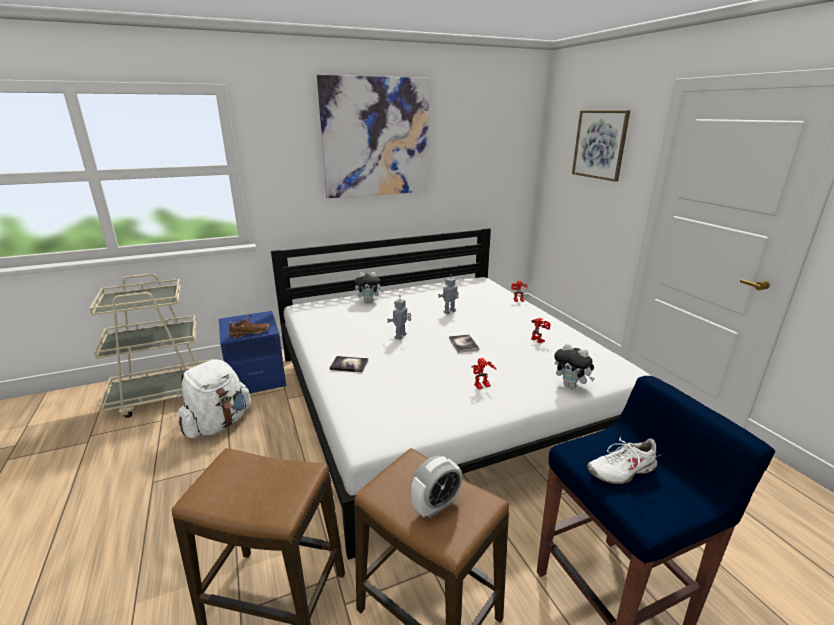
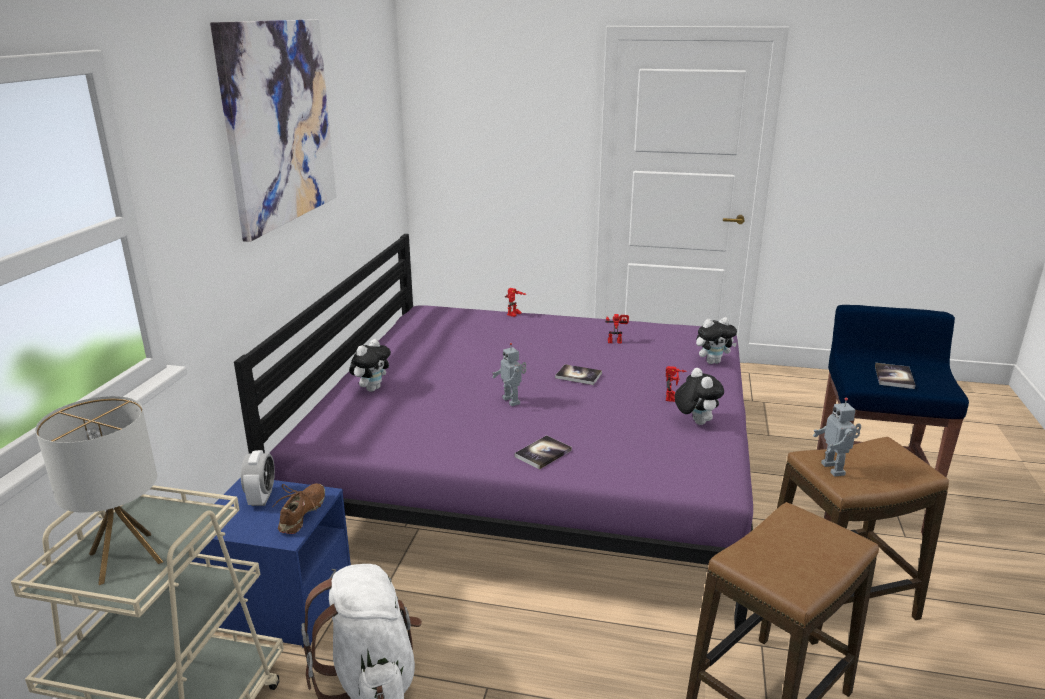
camera: 55 degrees left, 0 degrees up
white bed [271,228,651,560] -> purple bed [234,234,753,629]
alarm clock [411,455,462,518] -> alarm clock moved to [241,450,275,506]
toy robot [438,274,459,314] -> toy robot moved to [813,397,861,477]
picture [572,110,630,182] -> none
white shoe [587,437,660,484] -> book [875,363,916,389]
none -> table lamp [35,396,163,585]
none -> plush toy [675,368,724,425]

